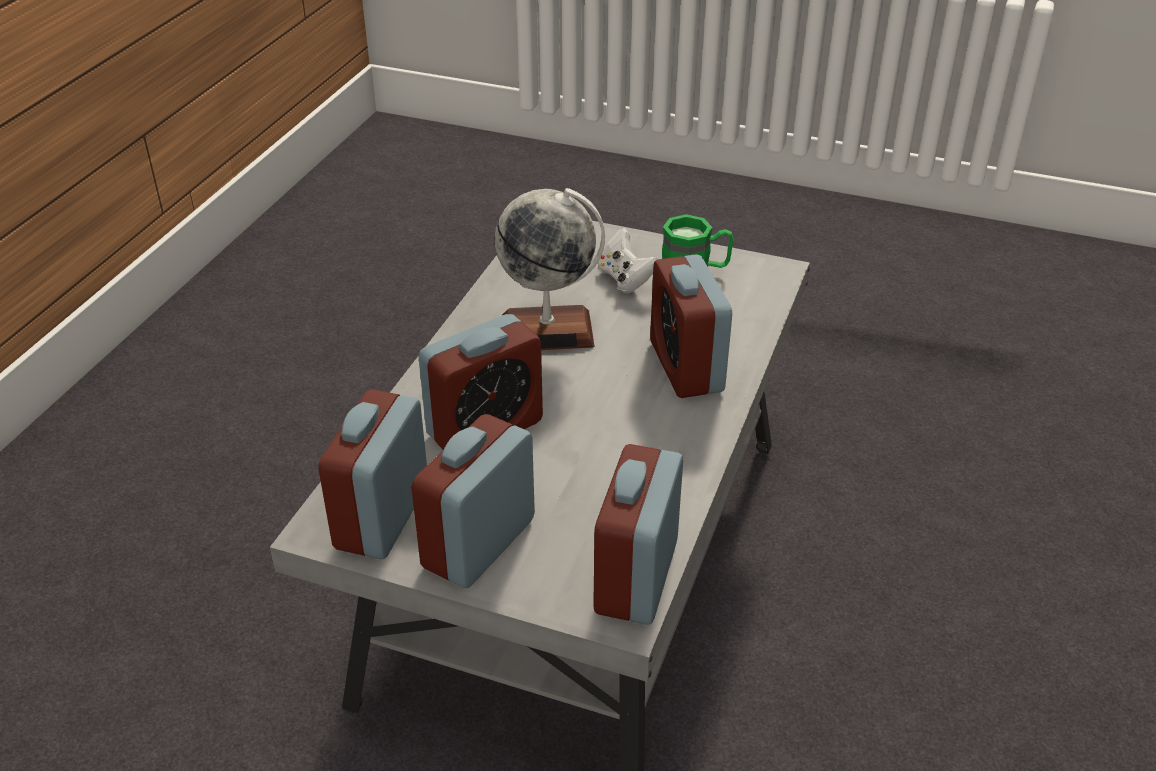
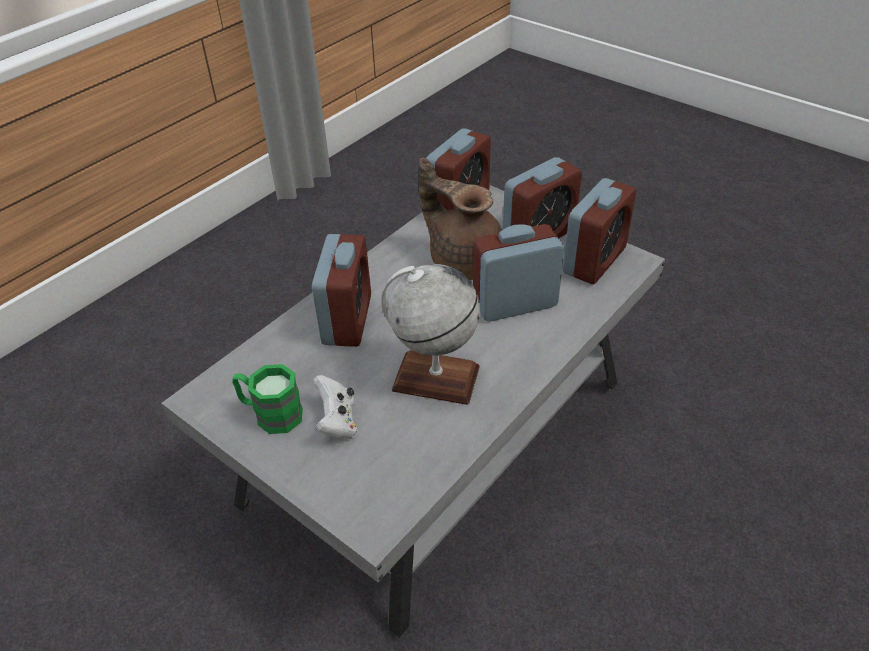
camera: 160 degrees left, 5 degrees up
none -> brown teapot [419,157,502,280]

